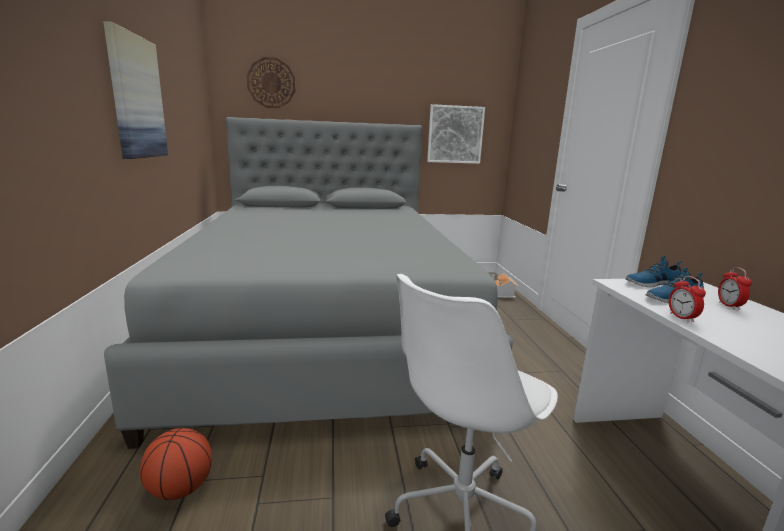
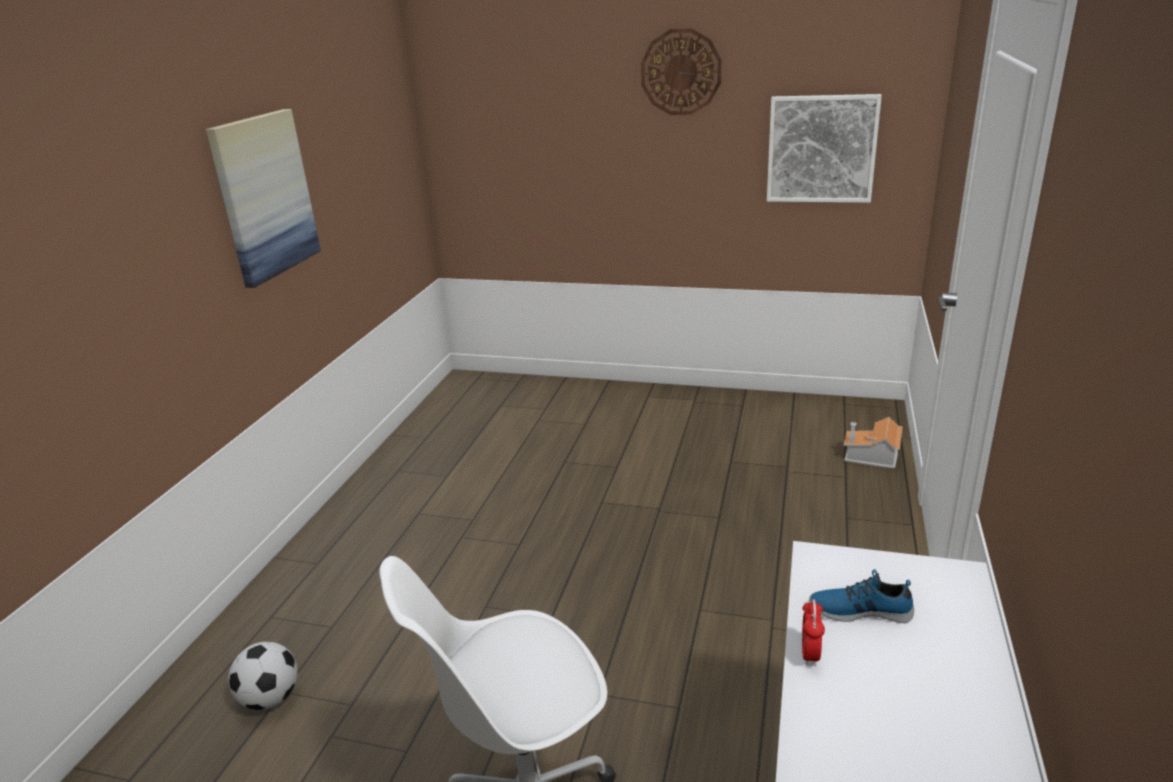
camera: 25 degrees right, 10 degrees up
grey bed [104,117,513,449] -> none
basketball [140,428,212,500] -> football [228,642,298,710]
wall clock [247,57,295,108] -> wall clock moved to [641,28,722,115]
shoe [625,255,681,287] -> none
alarm clock [718,267,752,310] -> none

